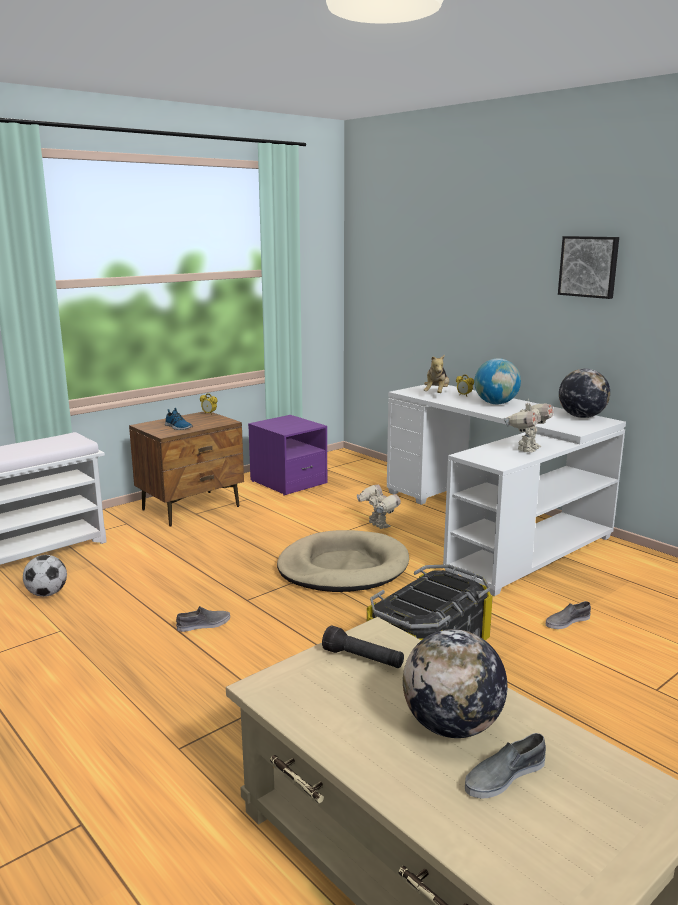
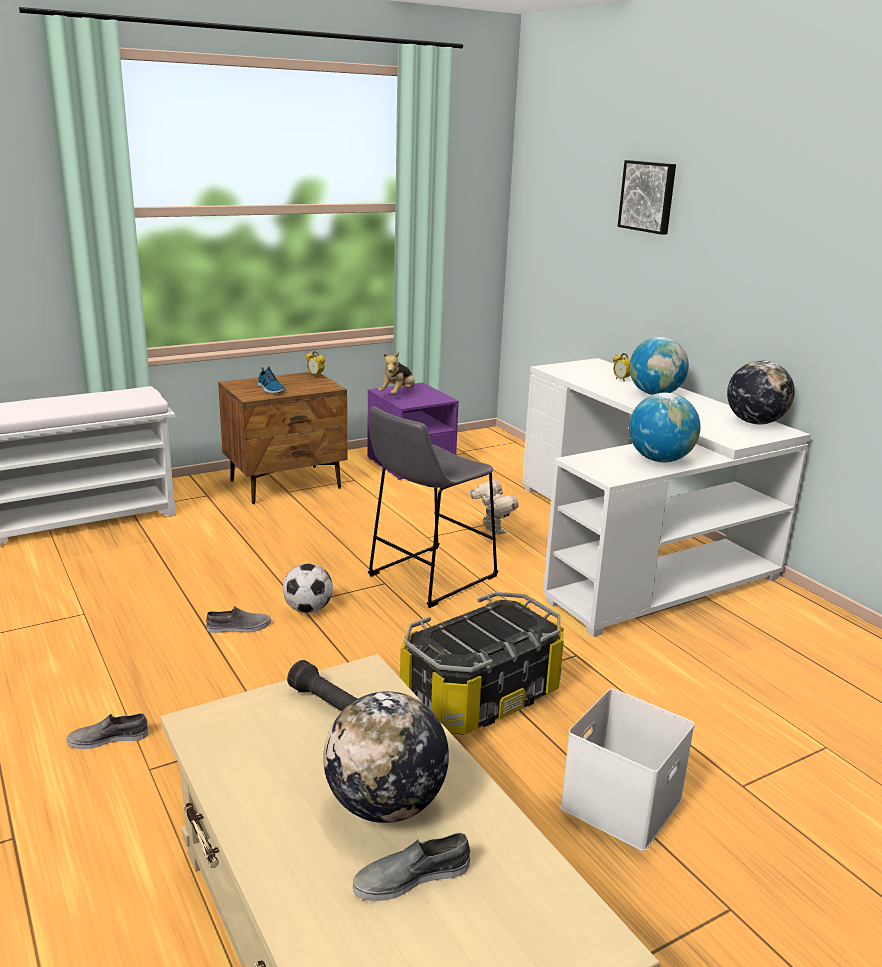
camera: 10 degrees right, 5 degrees up
football [23,555,67,597] -> football moved to [283,563,333,613]
beige dog bed [277,530,409,592] -> grey stool [368,406,498,608]
plush toy [424,355,449,393] -> plush toy moved to [378,352,415,395]
toy robot [504,399,554,453] -> globe [629,392,700,462]
grey shoe [546,601,591,629] -> grey shoe moved to [66,713,149,749]
picture [558,236,619,299] -> picture moved to [618,160,676,235]
none -> white storage box [560,689,695,851]

